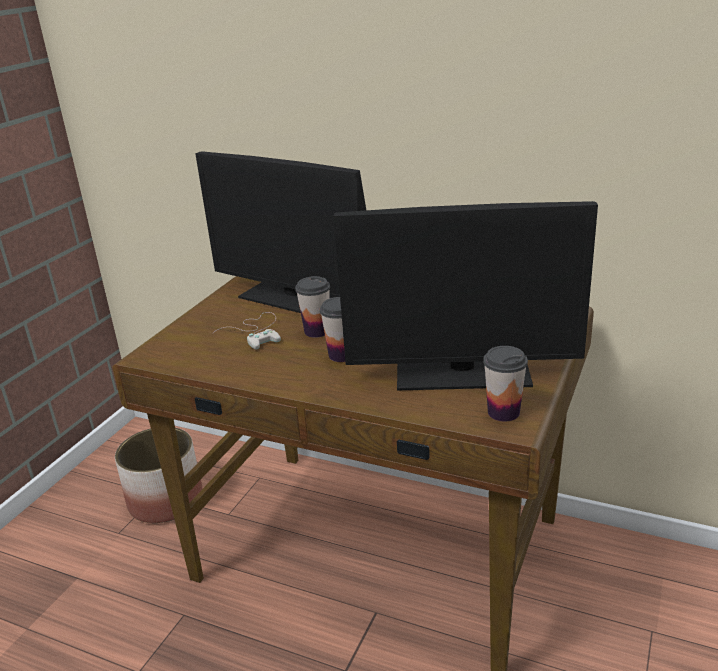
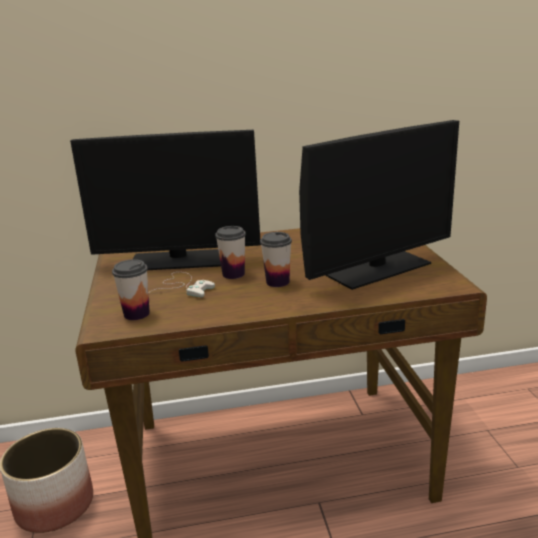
camera: 35 degrees left, 5 degrees down
cup [483,346,528,422] -> cup moved to [112,259,150,320]

